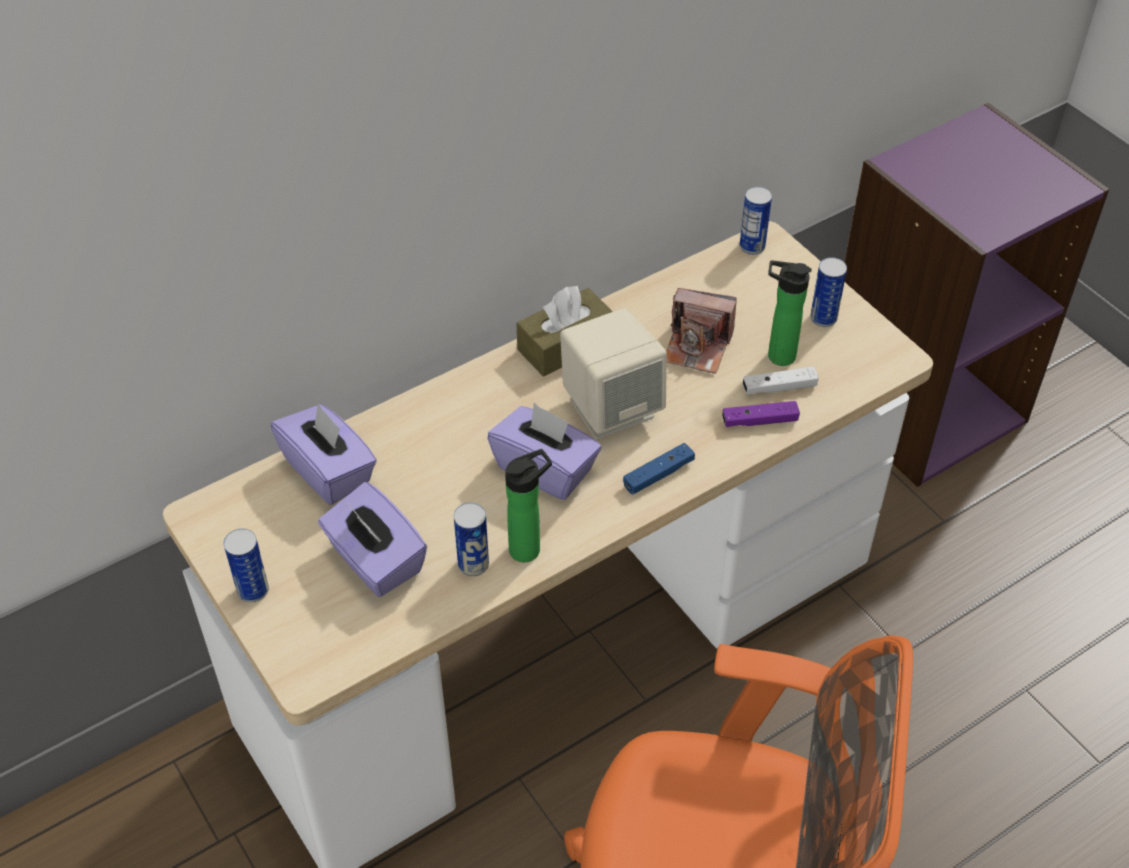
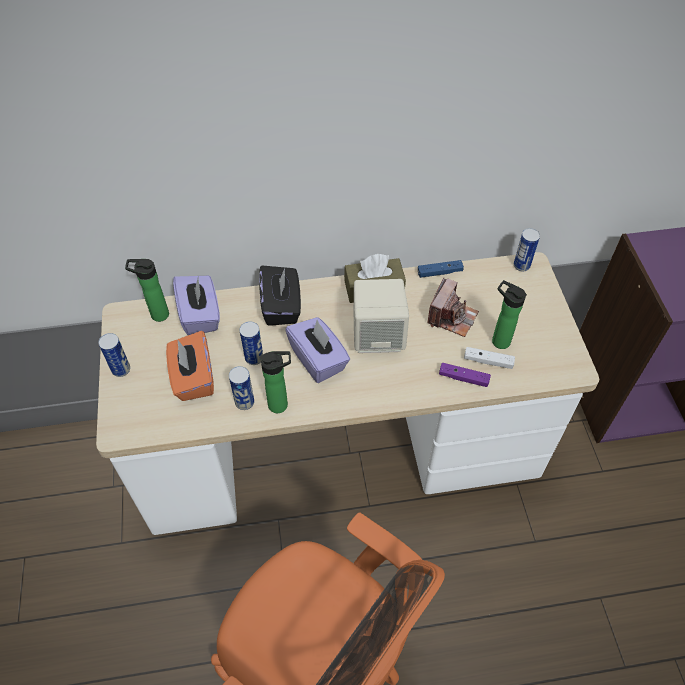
camera: 25 degrees right, 5 degrees up
purple tissue box [318,482,427,597] -> orange tissue box [166,331,214,401]
blue game controller [623,443,695,495] -> blue game controller moved to [418,260,464,278]
camera [666,288,737,374] -> camera turned 105 degrees counterclockwise [428,278,479,337]
can [810,257,847,327] -> can moved to [239,321,263,365]
none -> bottle [125,259,169,322]
none -> black tissue box [259,266,301,326]

